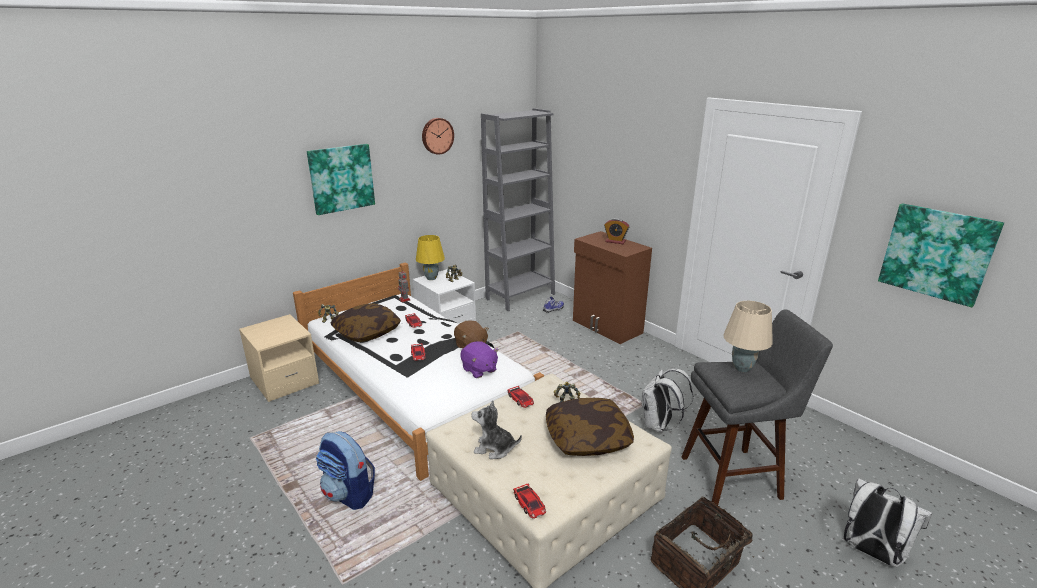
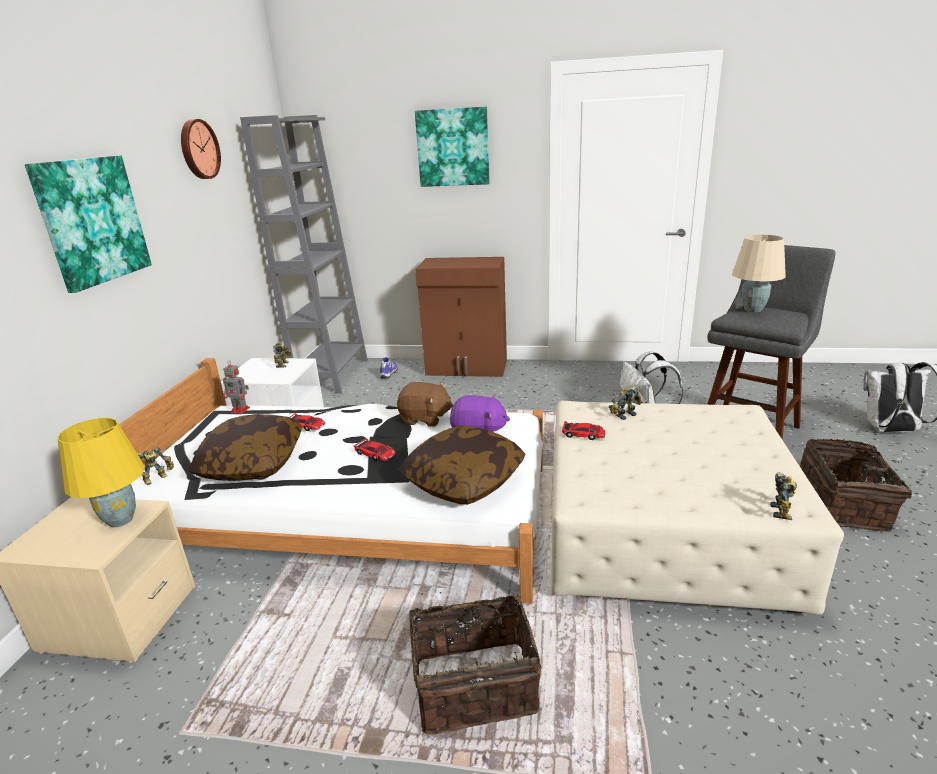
camera: 40 degrees left, 0 degrees up
backpack [316,431,375,510] -> basket [409,593,541,735]
yellow table lamp [416,235,445,280] -> yellow table lamp moved to [58,418,145,527]
plush toy [471,400,522,459] -> none
toy car [513,483,546,519] -> toy robot [770,472,797,520]
pillow [546,398,634,456] -> pillow moved to [398,426,525,505]
alarm clock [604,218,629,244] -> none
picture [878,203,1004,307] -> picture moved to [415,107,490,187]

